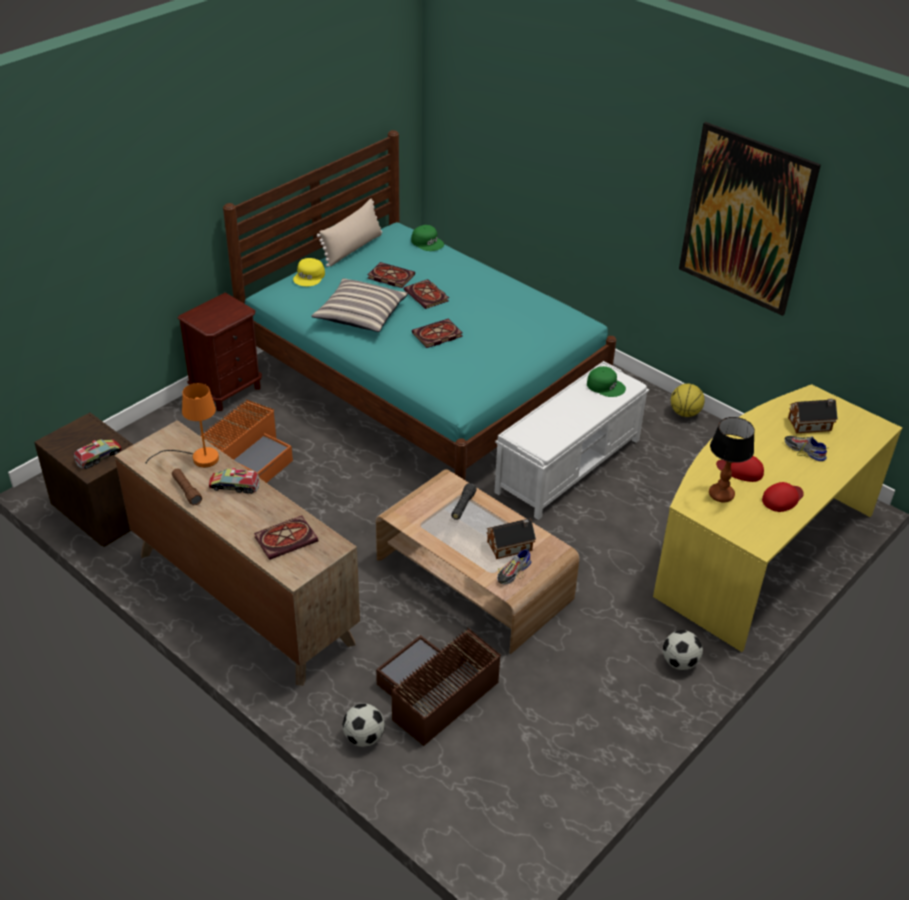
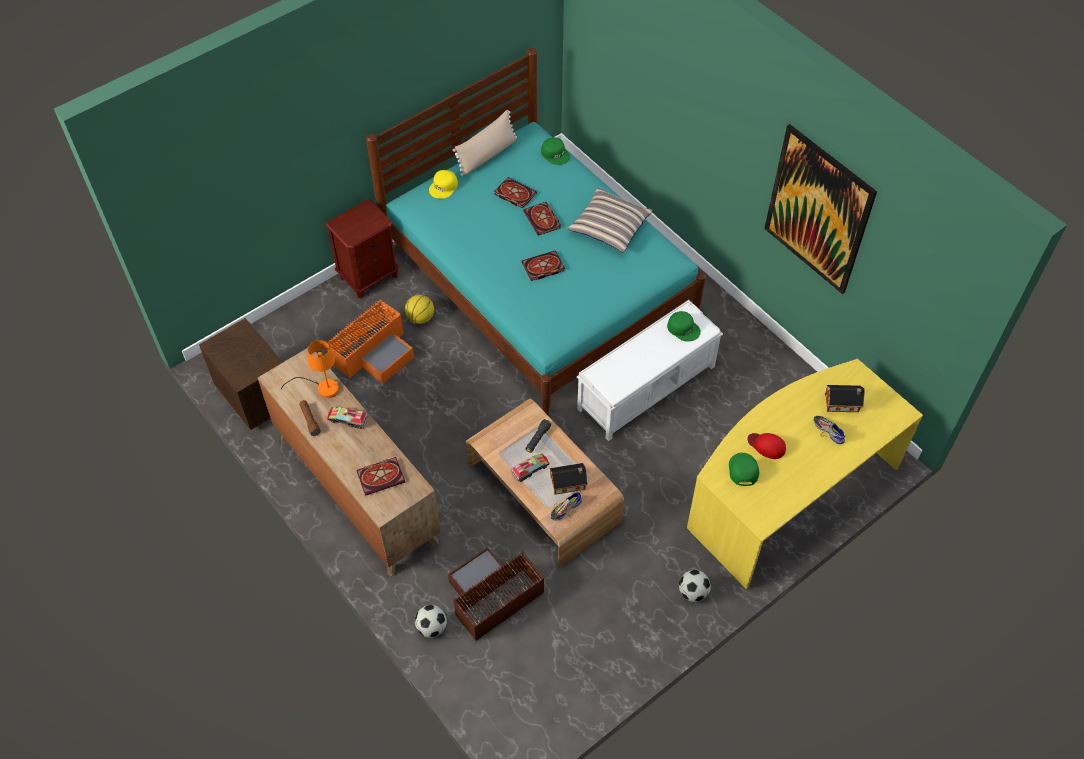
camera: 10 degrees right, 15 degrees up
toy truck [74,439,122,469] -> toy truck moved to [512,453,550,482]
pillow [311,278,408,332] -> pillow moved to [567,187,653,253]
basketball [671,384,705,417] -> basketball moved to [405,295,434,324]
table lamp [709,417,755,502] -> green cap [729,453,759,486]
red cap [762,482,804,512] -> none

